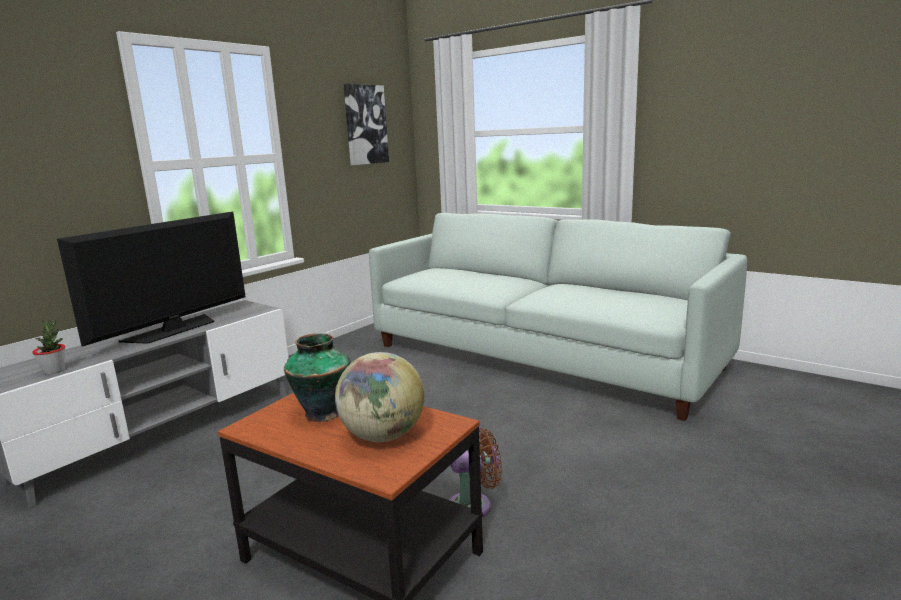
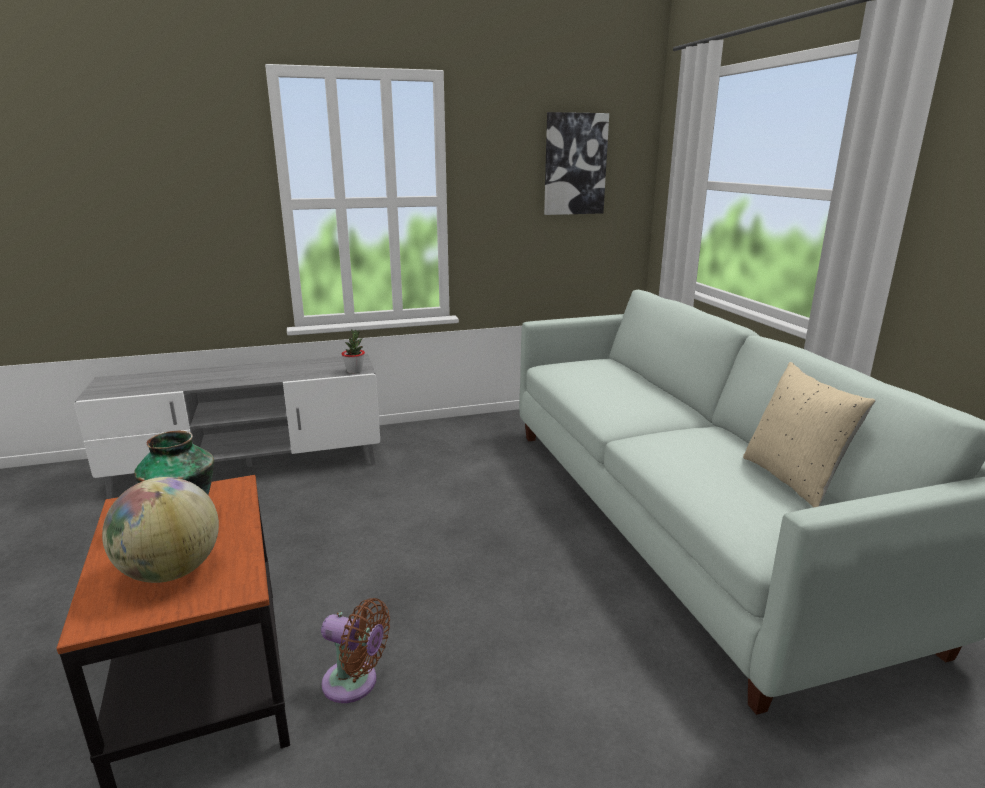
camera: 35 degrees right, 5 degrees up
potted plant [32,320,65,374] -> potted plant moved to [342,329,365,374]
television [57,212,246,346] -> none
none -> beige pillow [743,362,876,508]

